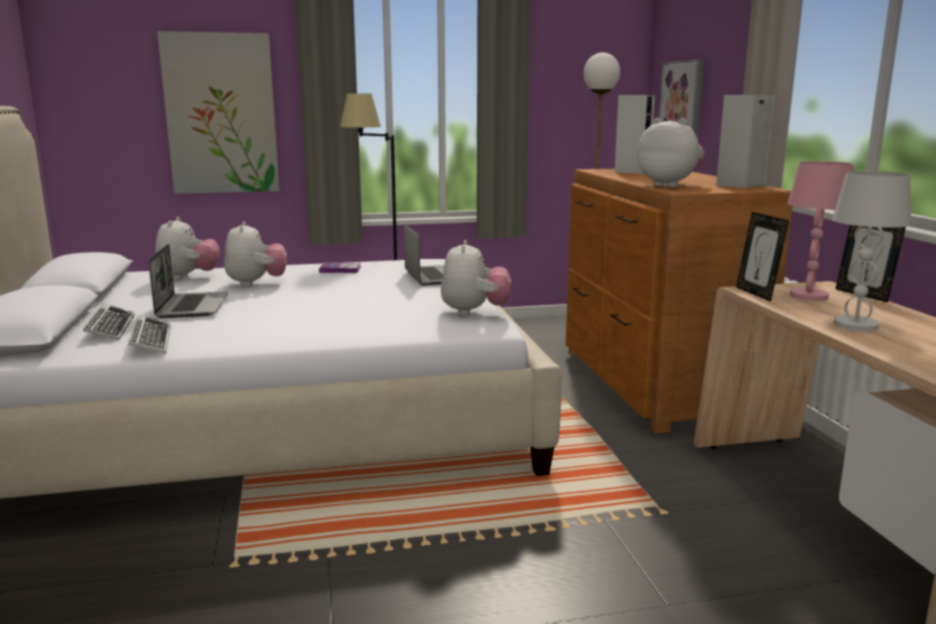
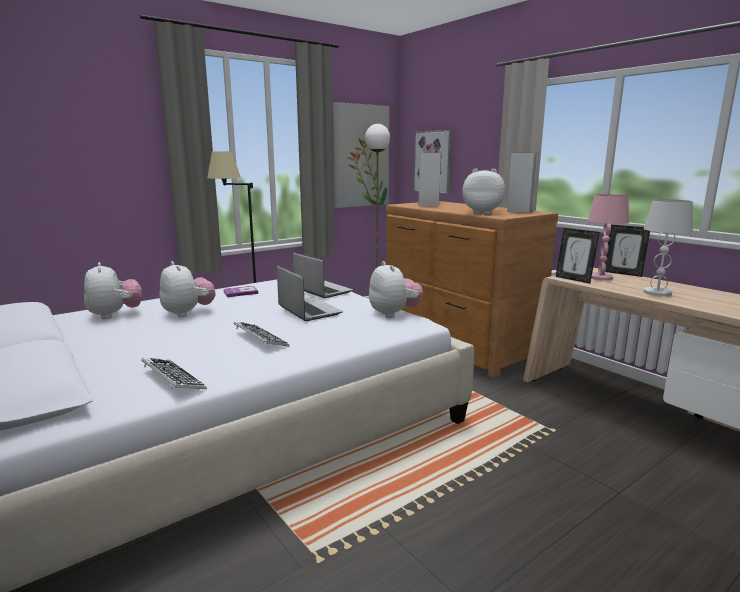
camera: 25 degrees left, 0 degrees up
keyboard [83,304,135,340] -> keyboard moved to [233,322,289,347]
laptop [148,244,228,318] -> laptop moved to [277,265,343,321]
picture [157,31,279,194] -> picture moved to [333,102,389,208]

